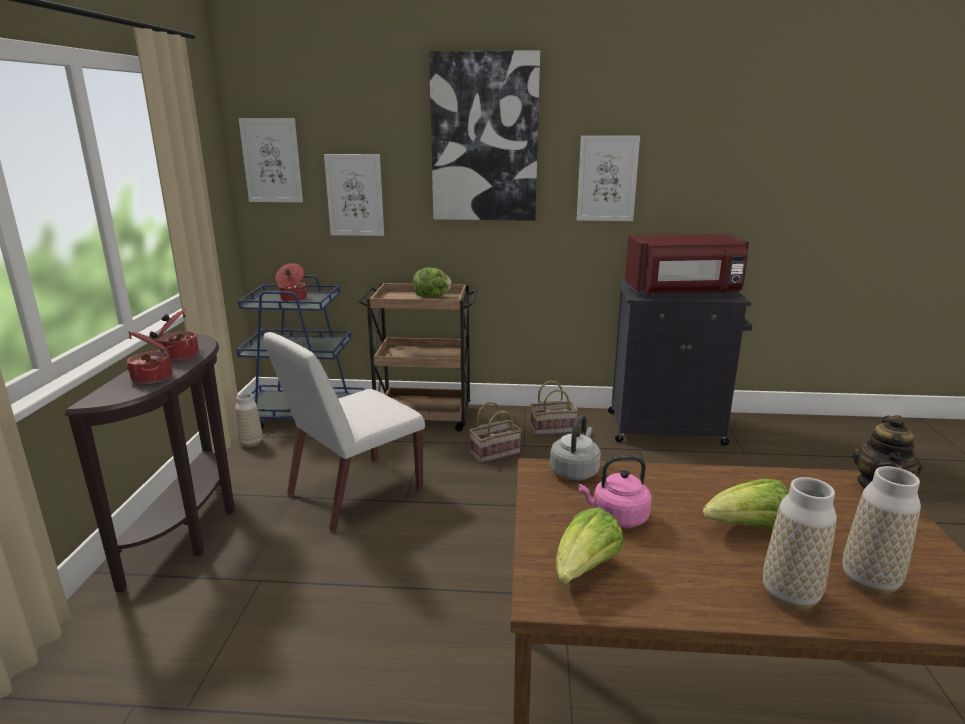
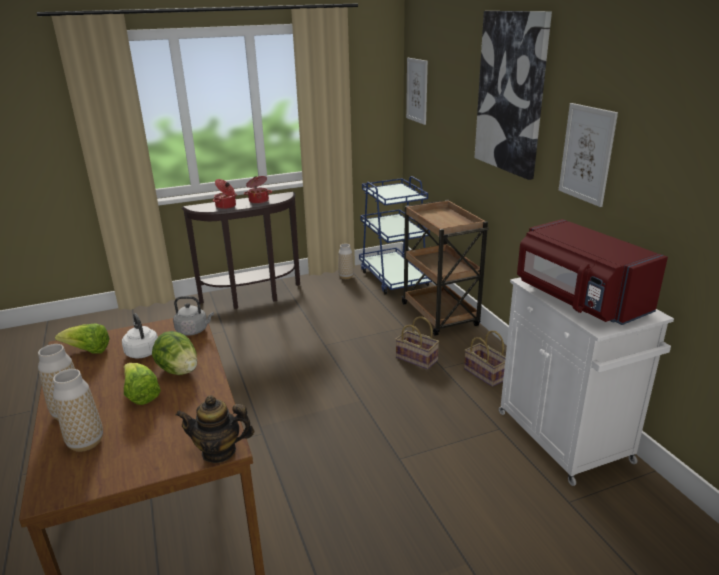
camera: 65 degrees right, 5 degrees up
white chair [263,332,425,532] -> none
cooking pot [276,263,307,301] -> none
picture [324,154,384,236] -> none
lettuce [413,267,452,298] -> lettuce moved to [152,331,197,375]
pink kettle [578,455,652,528] -> white kettle [122,313,158,359]
black cabinet [608,281,752,446] -> white cabinet [499,277,674,486]

